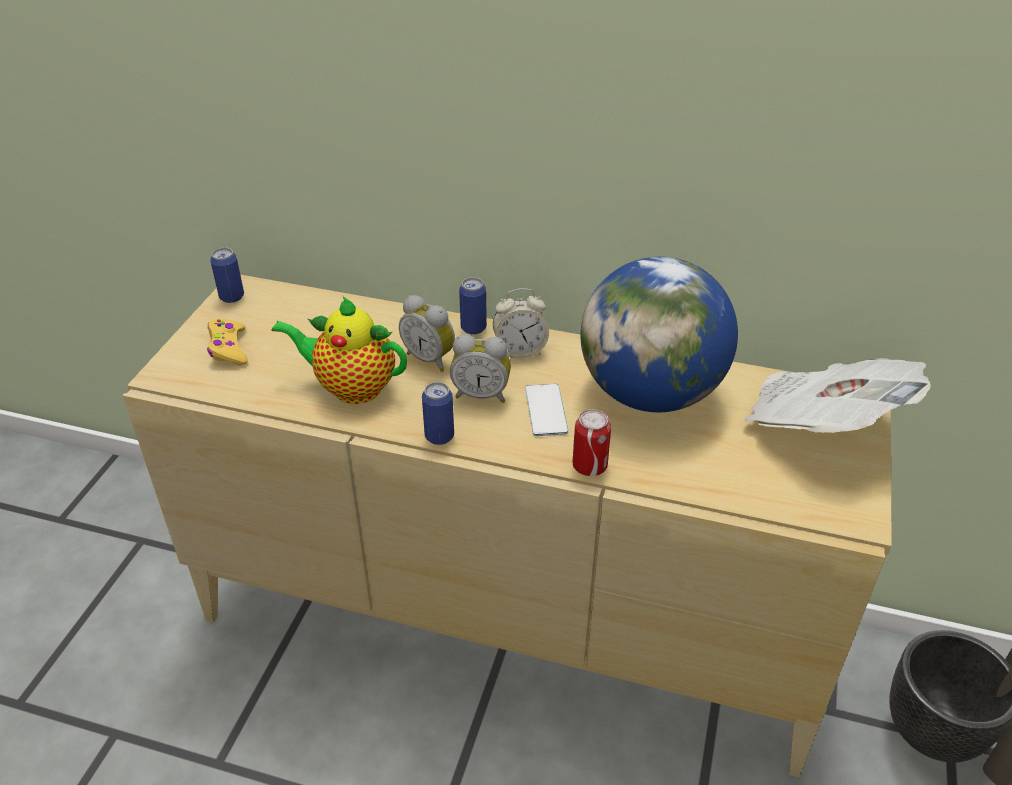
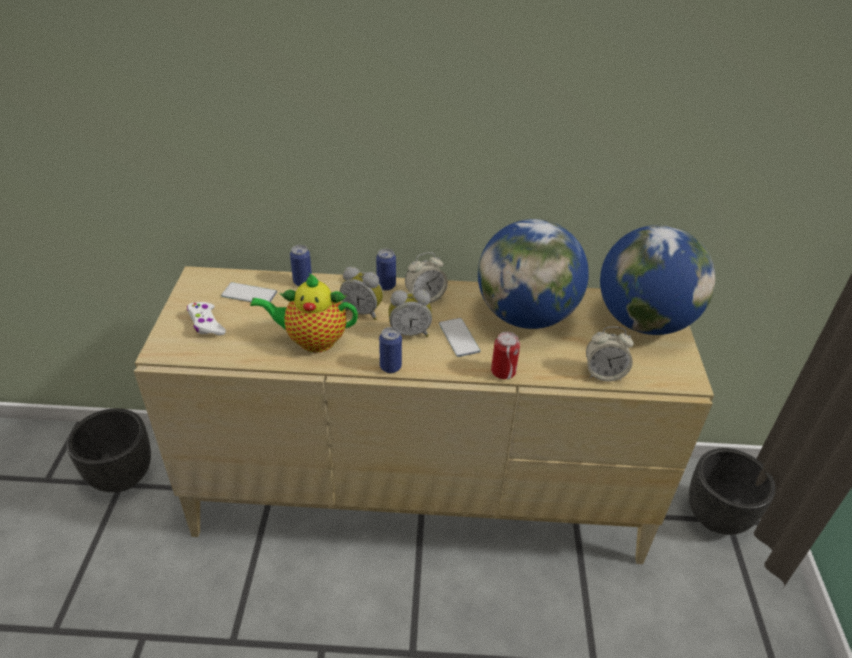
camera: 15 degrees left, 0 degrees up
yellow game controller [207,319,248,365] -> white game controller [187,302,226,336]
can [210,247,244,303] -> can moved to [290,245,312,286]
newspaper [744,358,931,433] -> globe [600,225,716,335]
none -> black planter [67,408,151,492]
none -> phone [221,282,277,302]
none -> alarm clock [586,326,634,382]

